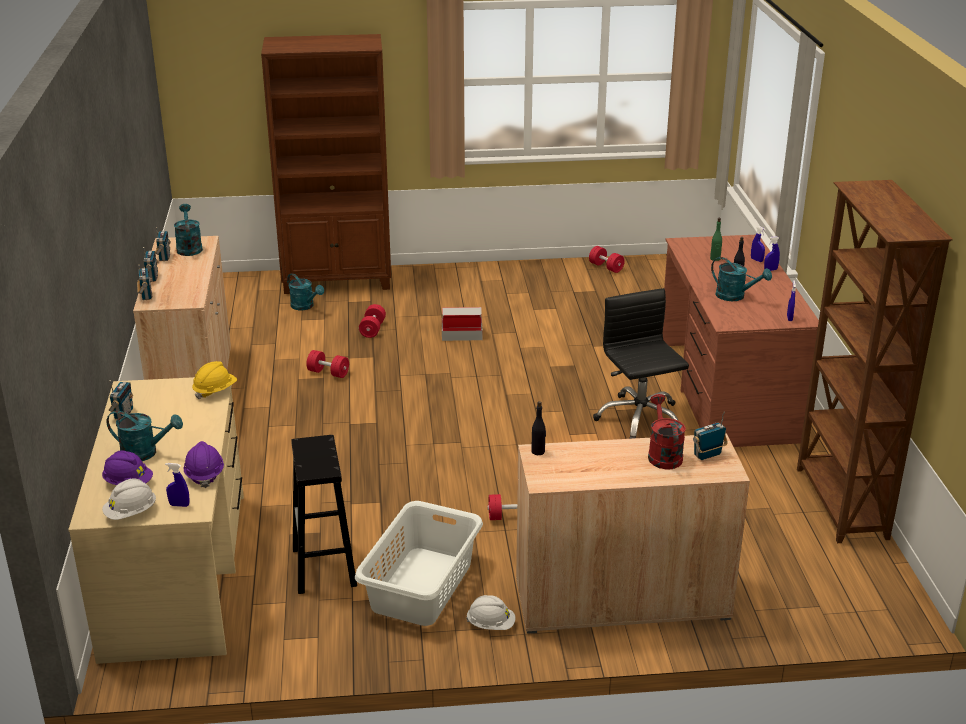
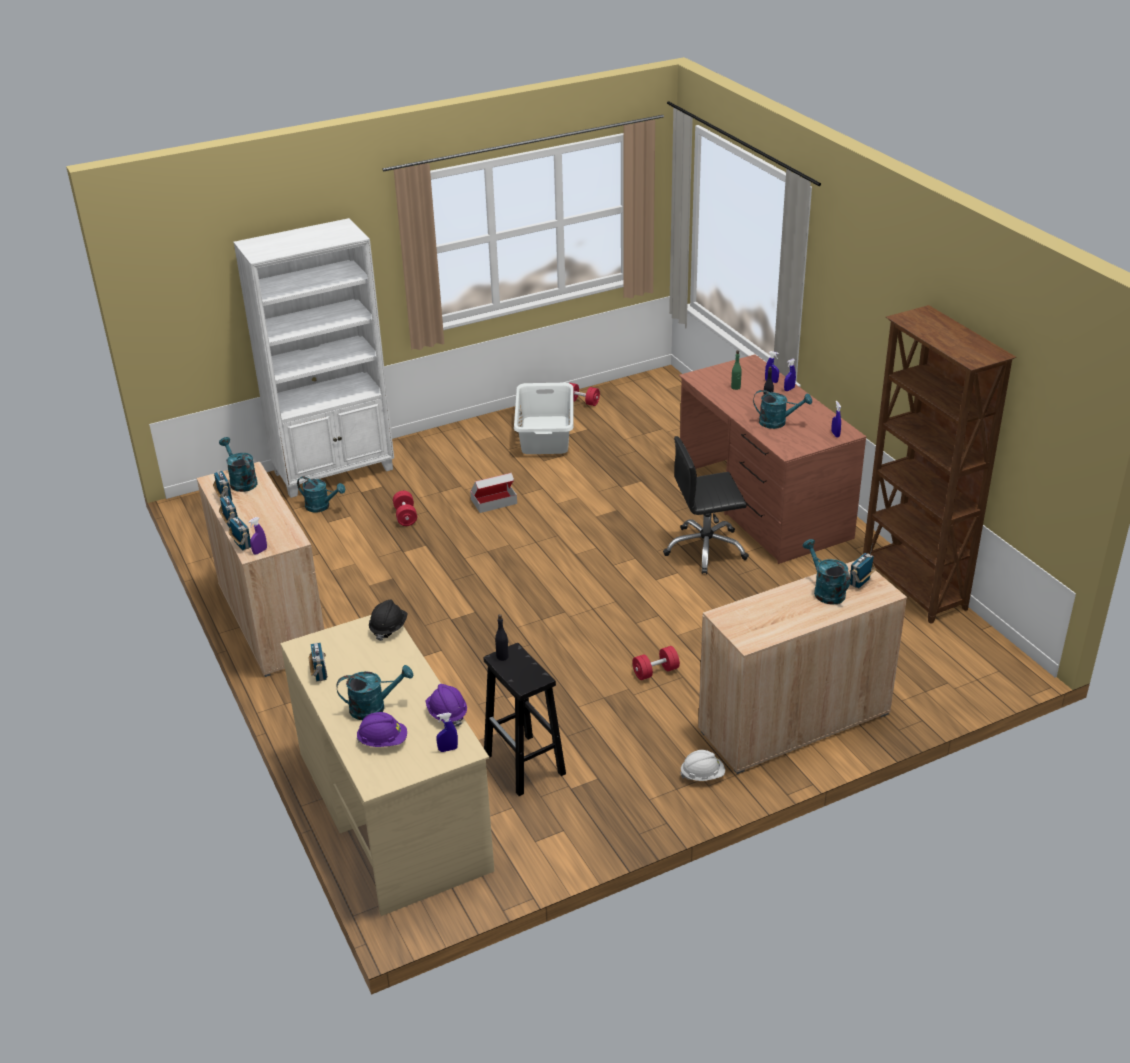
camera: 20 degrees left, 5 degrees up
white hard hat [102,479,156,520] -> none
yellow hard hat [192,361,237,399] -> black hard hat [369,599,408,641]
brown bookcase [261,34,391,294] -> white bookcase [233,218,394,498]
red dumbbell [306,350,349,378] -> none
white laundry basket [355,501,483,626] -> white laundry basket moved to [514,383,574,454]
black bottle [531,401,546,455] -> black bottle moved to [495,614,509,661]
black office chair [593,288,689,439] -> black office chair turned 60 degrees counterclockwise [663,436,749,574]
red watering can [648,394,686,470] -> turquoise watering can [803,539,850,605]
none -> purple spray bottle [248,517,267,555]

